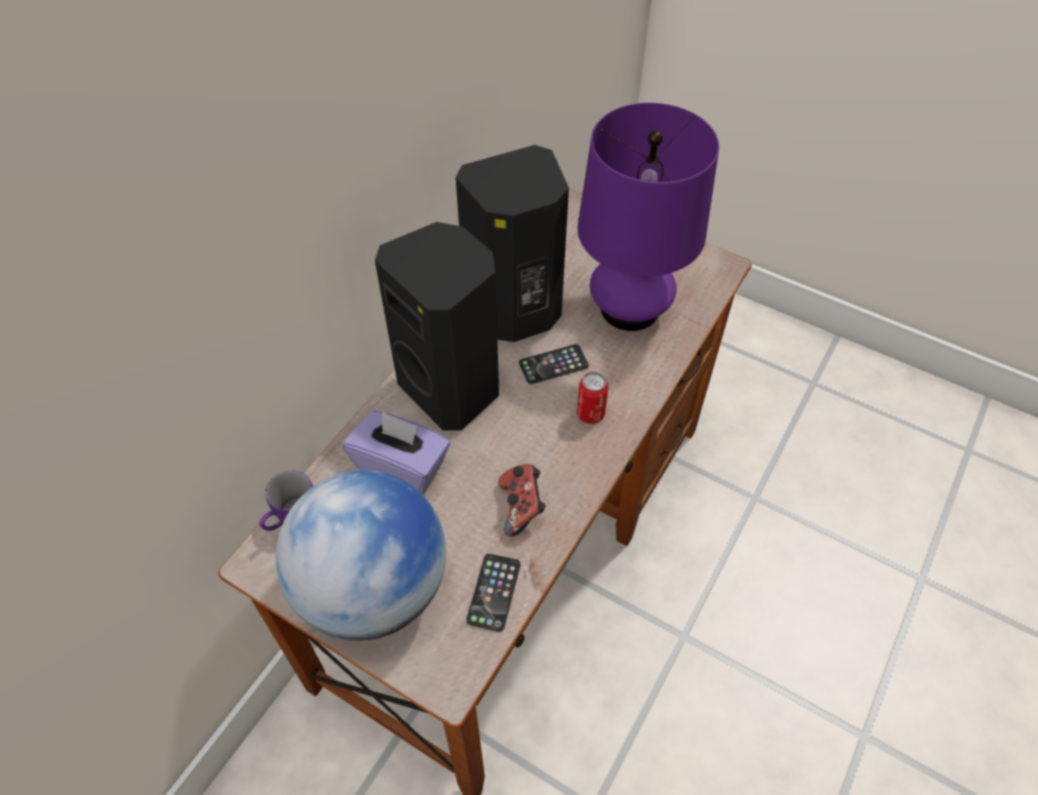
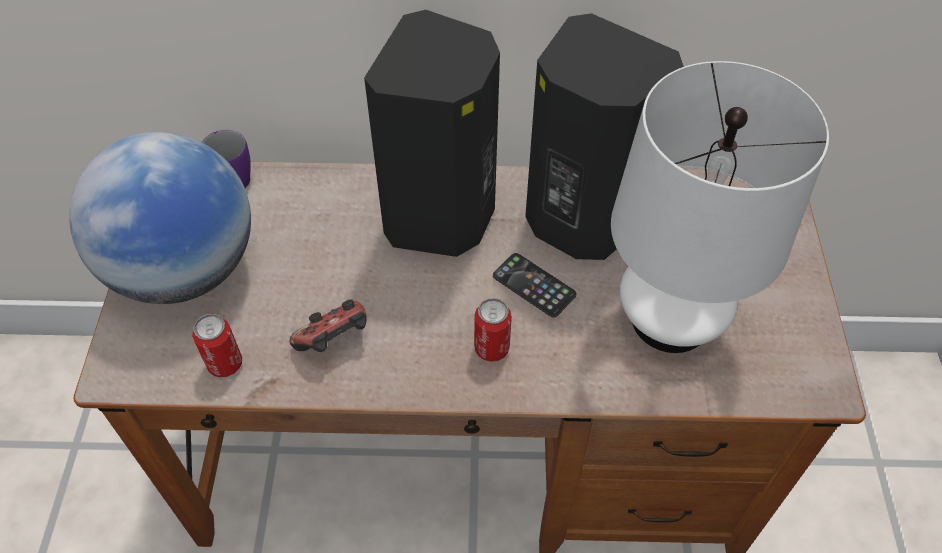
camera: 60 degrees right, 0 degrees up
purple tissue box [343,411,450,494] -> none
phone [467,554,520,632] -> can [192,314,242,377]
purple table lamp [578,103,719,331] -> white table lamp [611,61,829,353]

